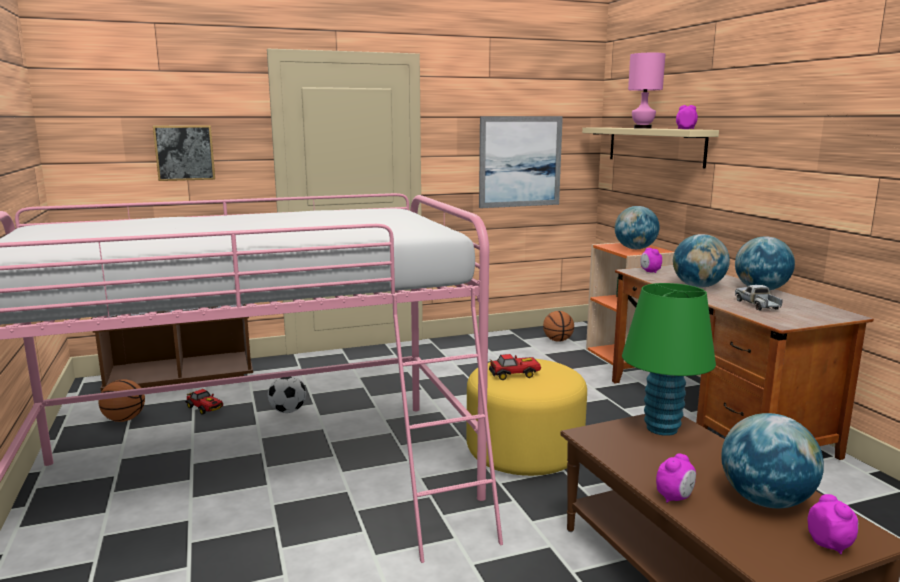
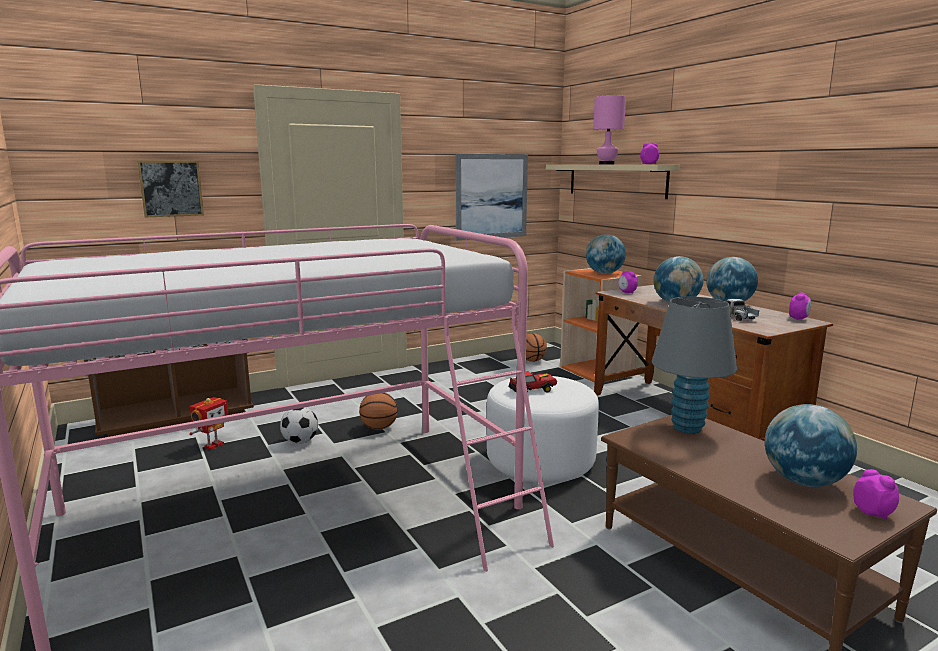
camera: 10 degrees left, 0 degrees up
basketball [98,379,145,422] -> basketball moved to [359,392,398,430]
toy car [185,389,223,415] -> toy robot [189,397,228,450]
yellow ottoman [466,359,587,476] -> white ottoman [487,376,599,483]
green table lamp [622,283,716,436] -> grey table lamp [652,297,737,434]
alarm clock [656,453,696,503] -> alarm clock moved to [789,292,811,320]

